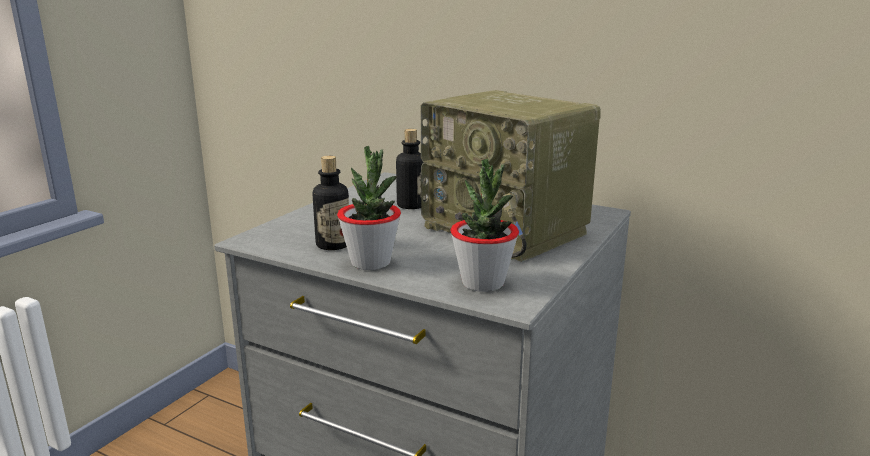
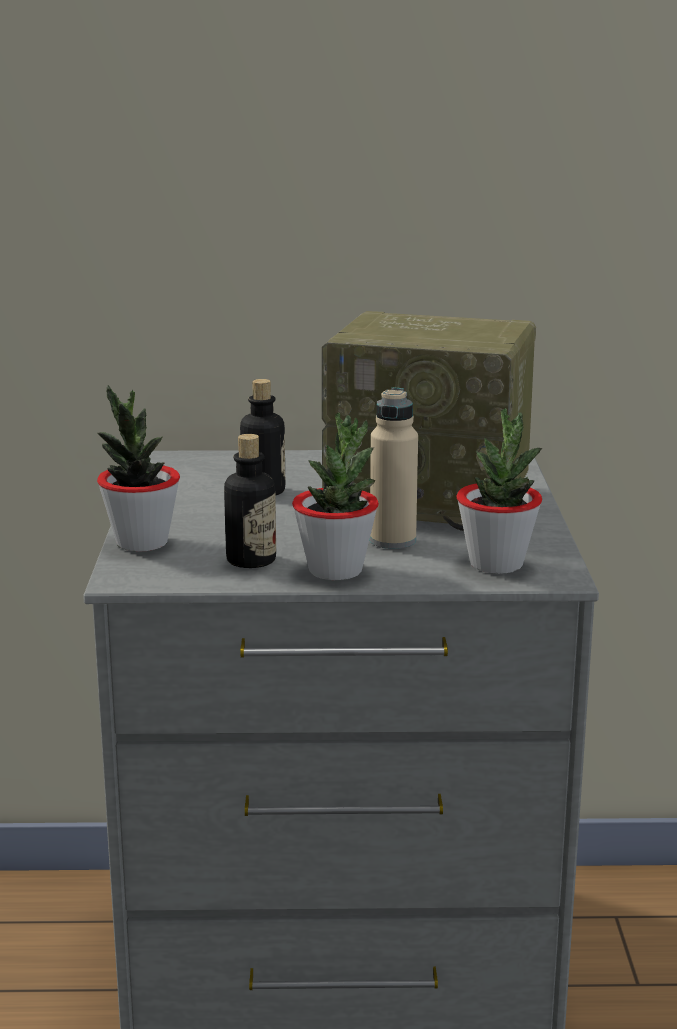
camera: 30 degrees left, 0 degrees up
none -> potted plant [97,385,180,552]
none -> beige bottle [370,388,418,549]

